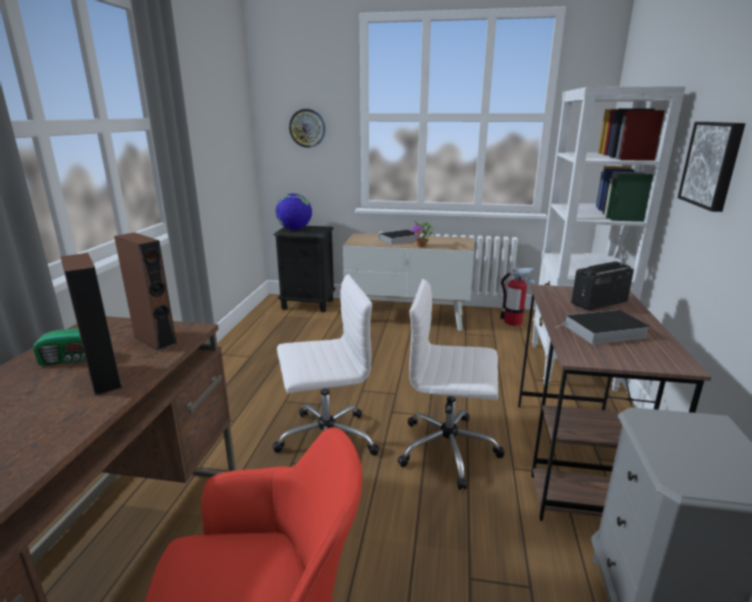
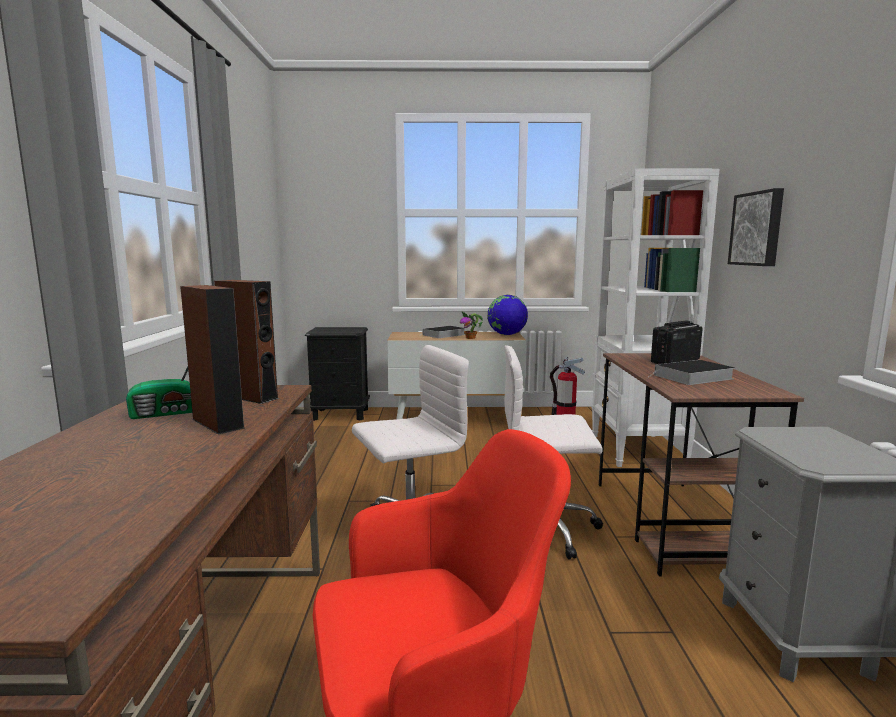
camera: 10 degrees left, 10 degrees down
globe [276,193,312,230] -> globe moved to [487,295,528,335]
wall clock [289,109,325,148] -> none

